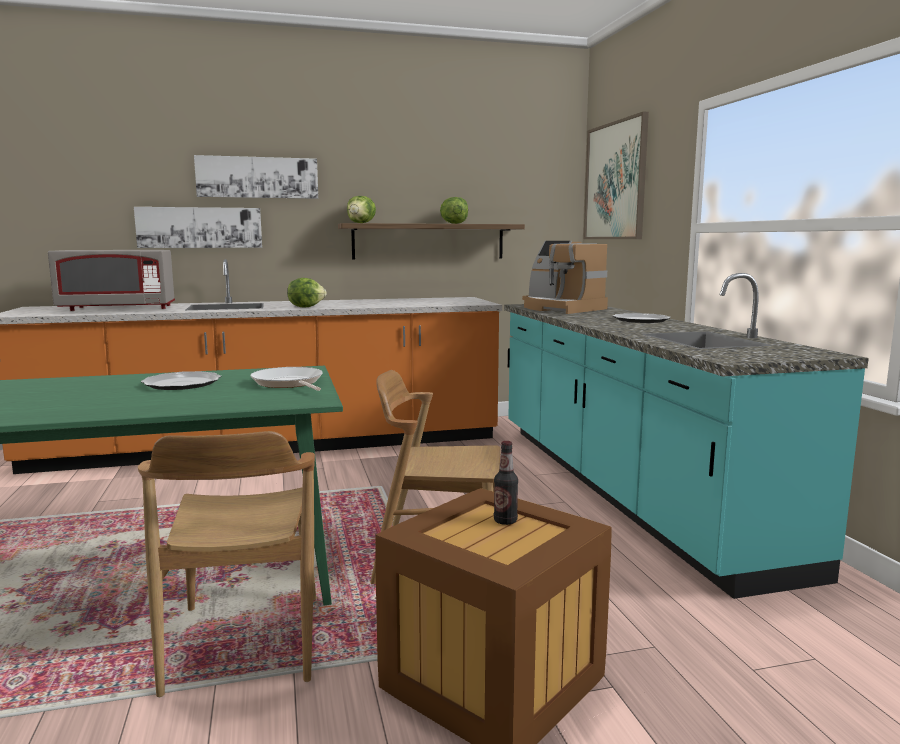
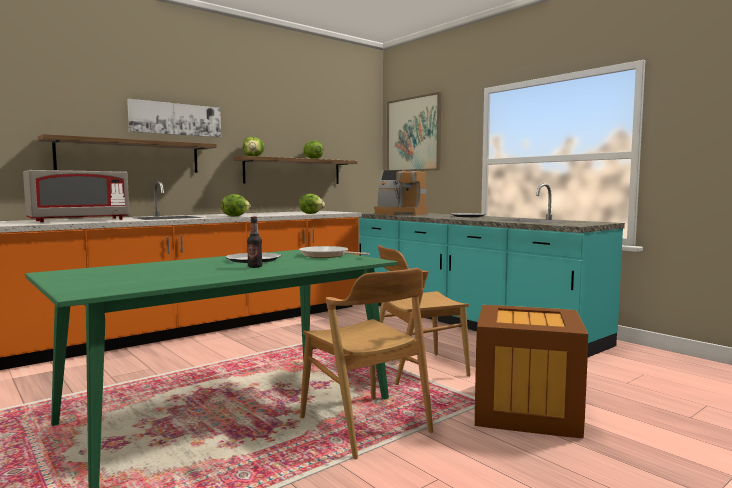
camera: 25 degrees left, 5 degrees down
picture [134,207,262,248] -> shelf [38,134,217,173]
bottle [494,441,518,525] -> bottle moved to [247,217,262,268]
none -> lettuce [299,194,325,214]

